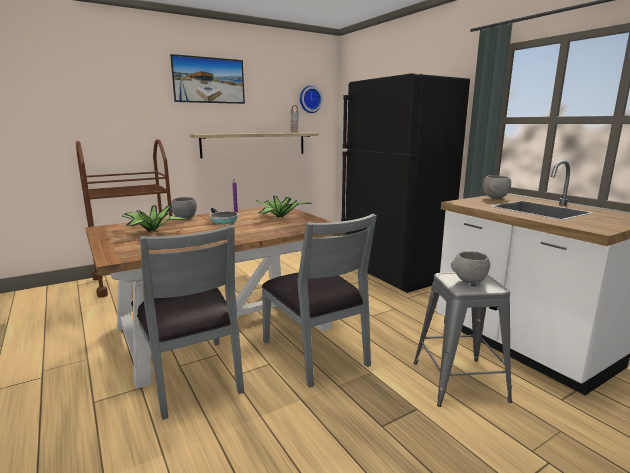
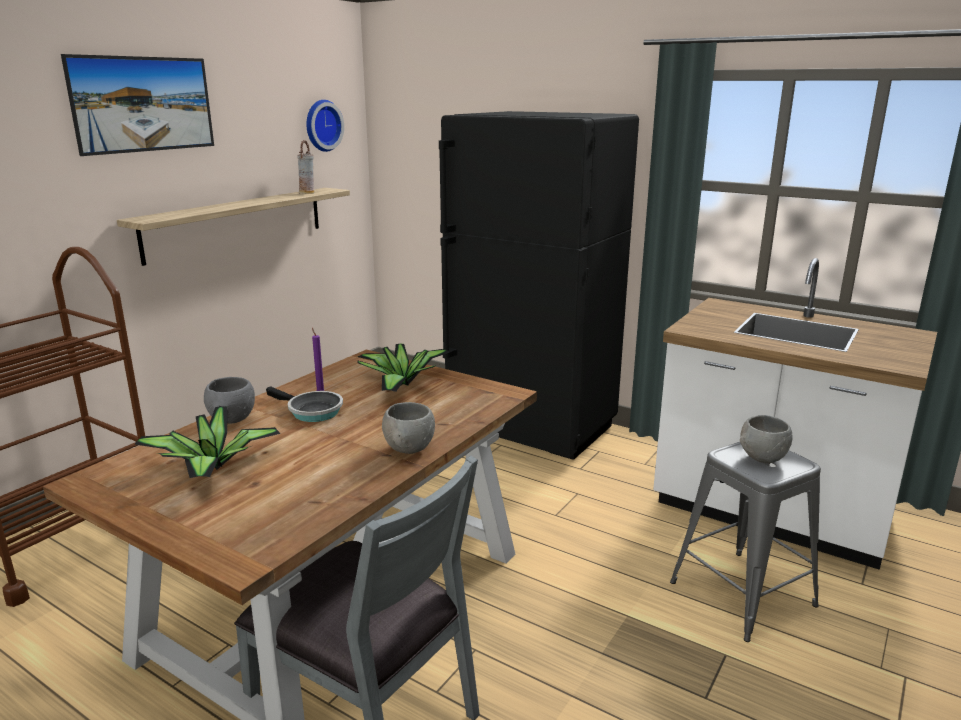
camera: 25 degrees left, 5 degrees up
grey chair [261,214,377,388] -> none
grey bowl [483,175,511,199] -> grey bowl moved to [382,402,435,454]

